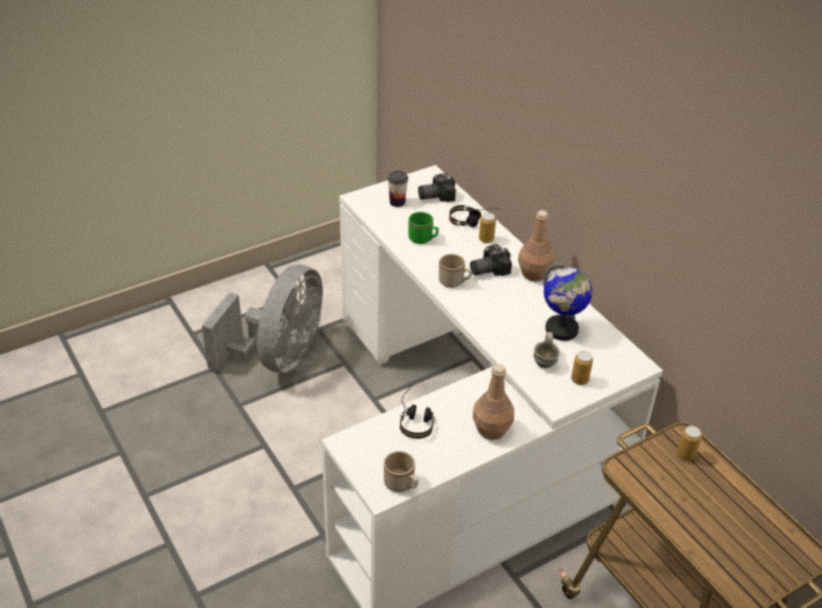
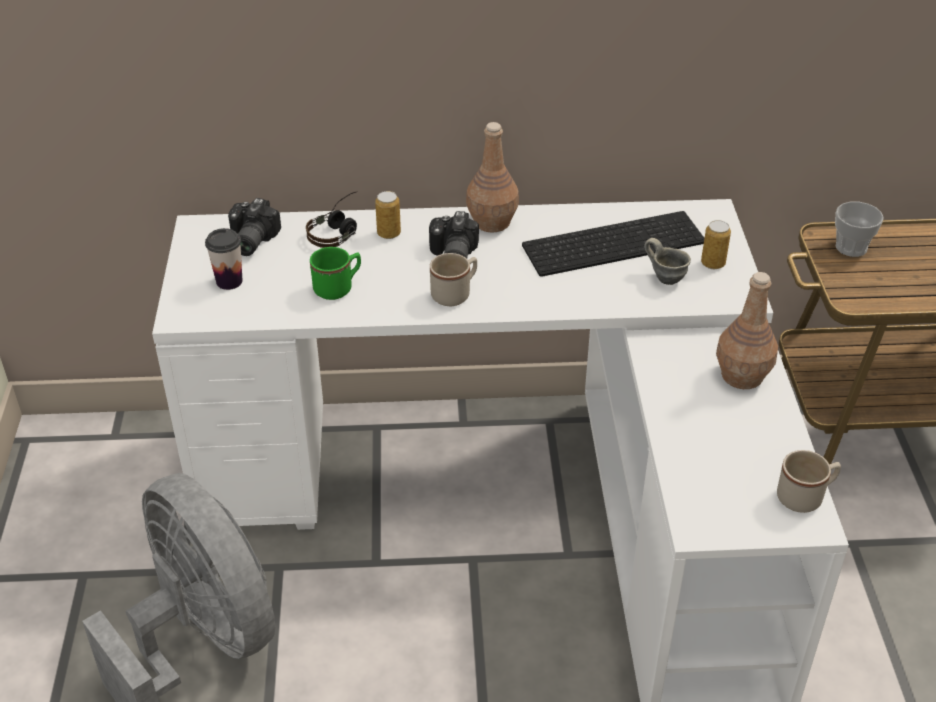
camera: 60 degrees left, 0 degrees up
headphones [400,385,435,439] -> none
globe [543,262,592,341] -> keyboard [522,211,704,277]
can [677,426,702,461] -> cup [835,202,884,257]

